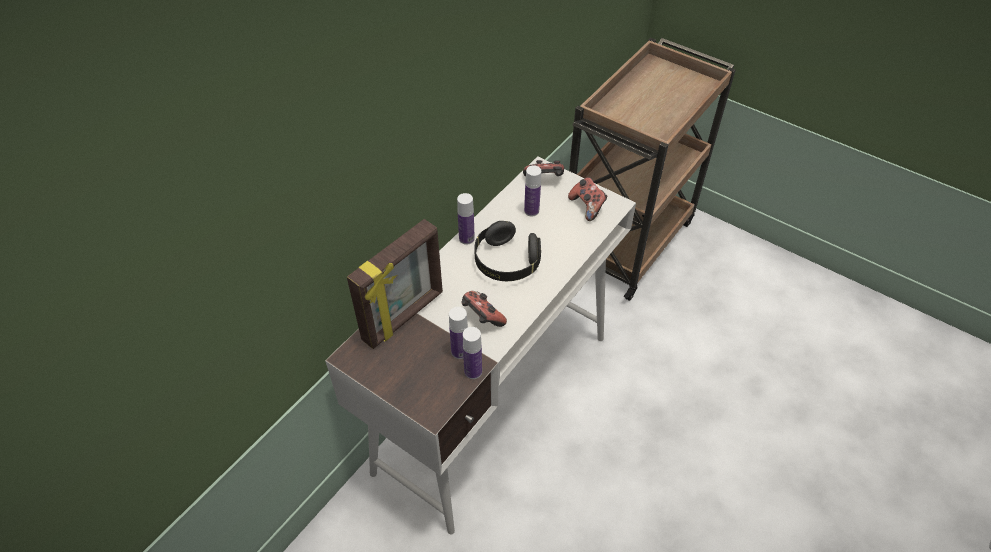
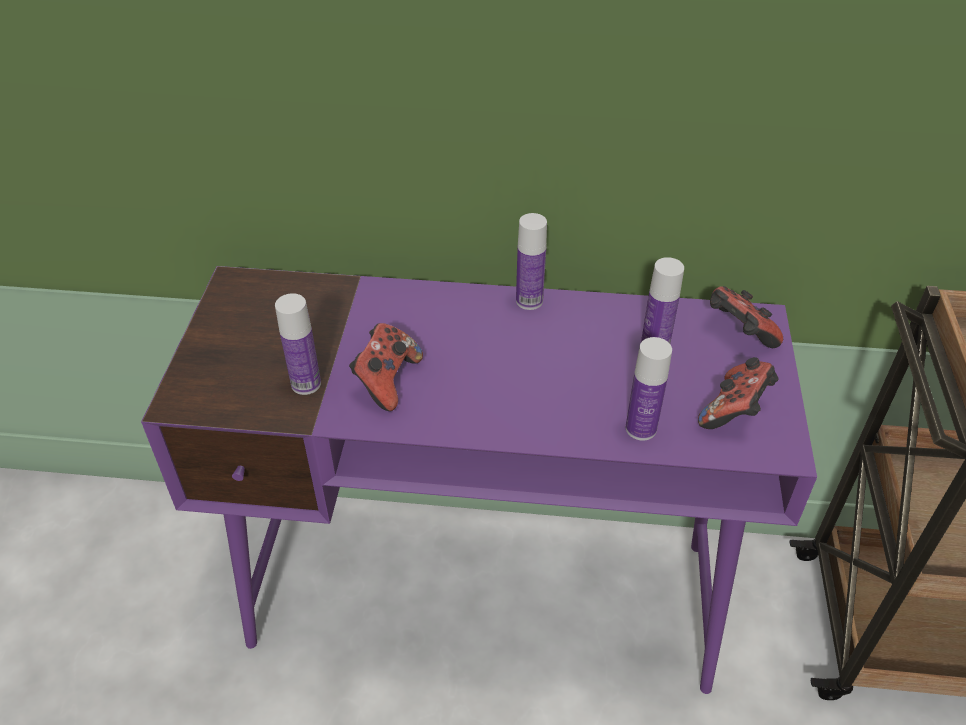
camera: 60 degrees right, 5 degrees down
white desk [325,156,636,534] -> purple desk [141,266,817,694]
picture frame [347,219,443,349] -> none
bottle [463,327,482,379] -> bottle moved to [626,337,672,441]
black headphones [474,221,541,281] -> none

